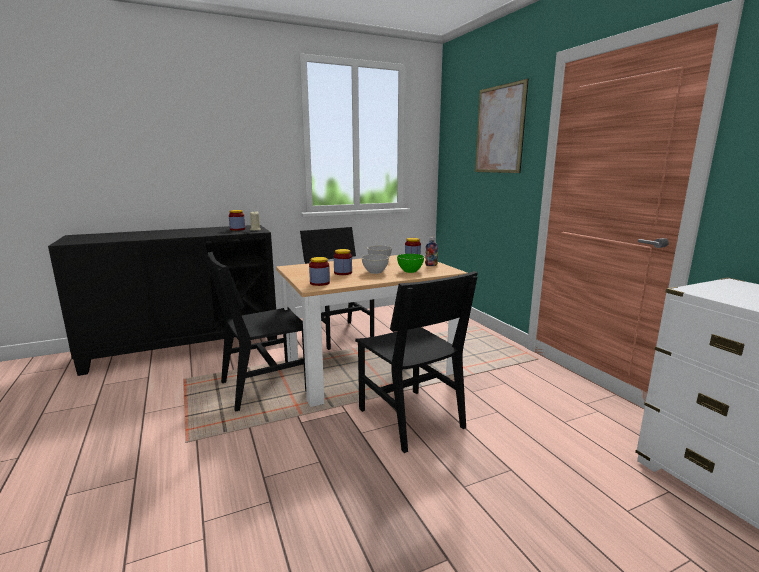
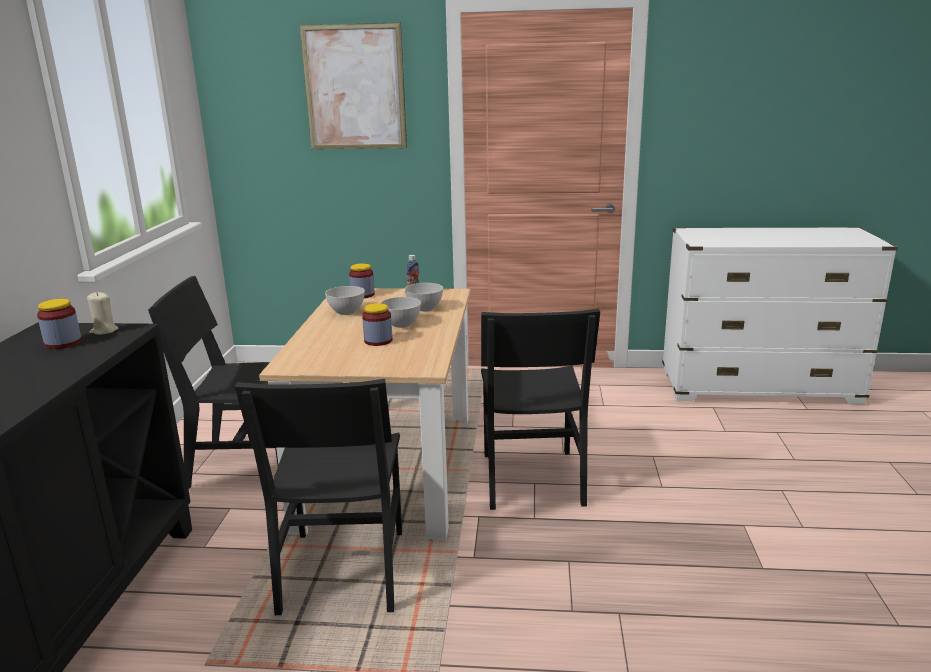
camera: 60 degrees left, 5 degrees up
jar [309,257,330,286] -> none
black chair [355,271,478,453] -> black chair turned 90 degrees clockwise [481,309,600,510]
green bowl [397,254,424,273] -> grey bowl [404,283,443,312]

